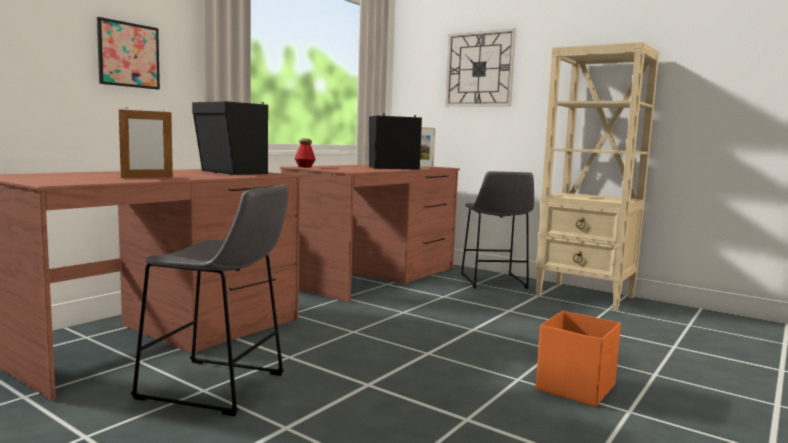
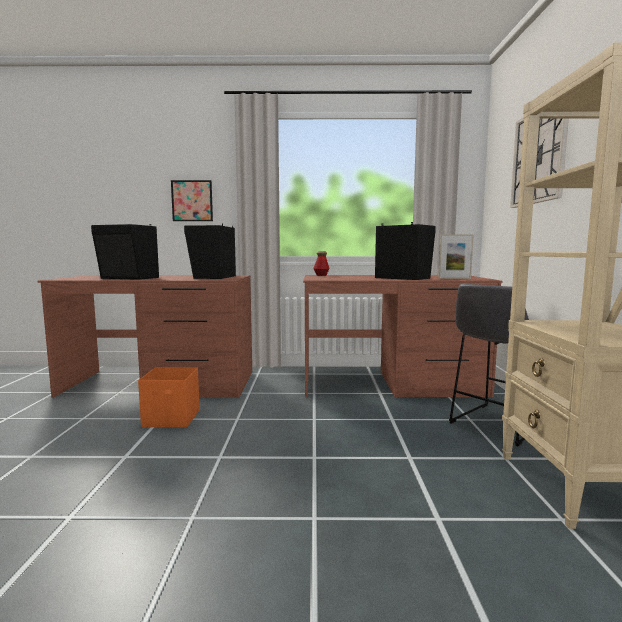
camera: 55 degrees right, 0 degrees up
picture frame [119,107,173,178] -> black speaker [91,224,159,280]
grey stool [131,184,288,416] -> none
orange storage box [536,311,621,407] -> orange storage box moved to [138,367,200,427]

